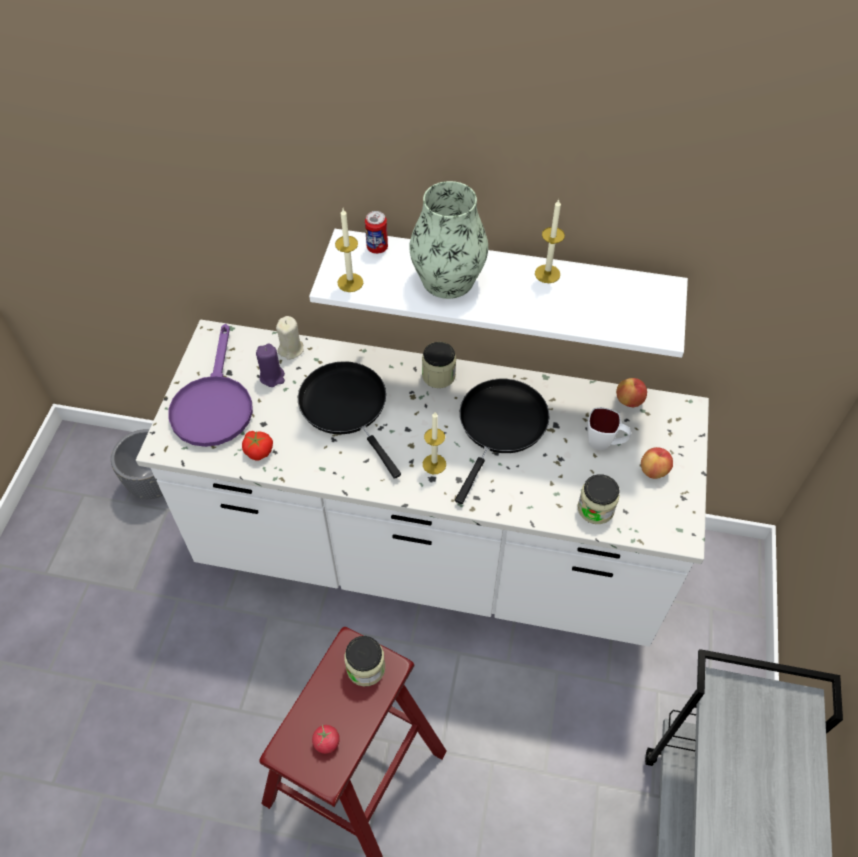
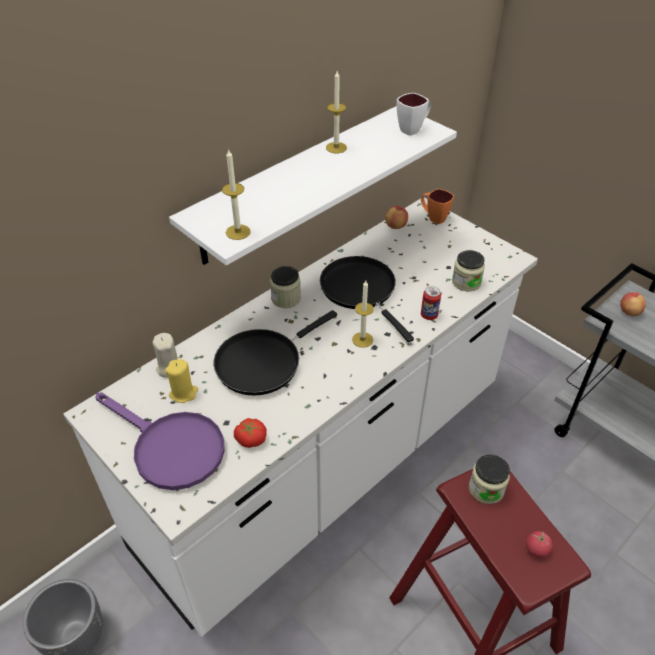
camera: 55 degrees left, 10 degrees down
purple candle [256,343,285,387] -> yellow candle [165,359,198,403]
black frying pan [298,361,401,479] -> black frying pan turned 45 degrees counterclockwise [214,310,337,395]
can [365,211,388,254] -> can moved to [421,286,441,320]
vase [409,181,488,299] -> none
white mug [587,407,631,450] -> white mug moved to [397,93,431,135]
apple [641,447,673,479] -> apple moved to [620,292,646,316]
none -> orange mug [421,189,454,224]

